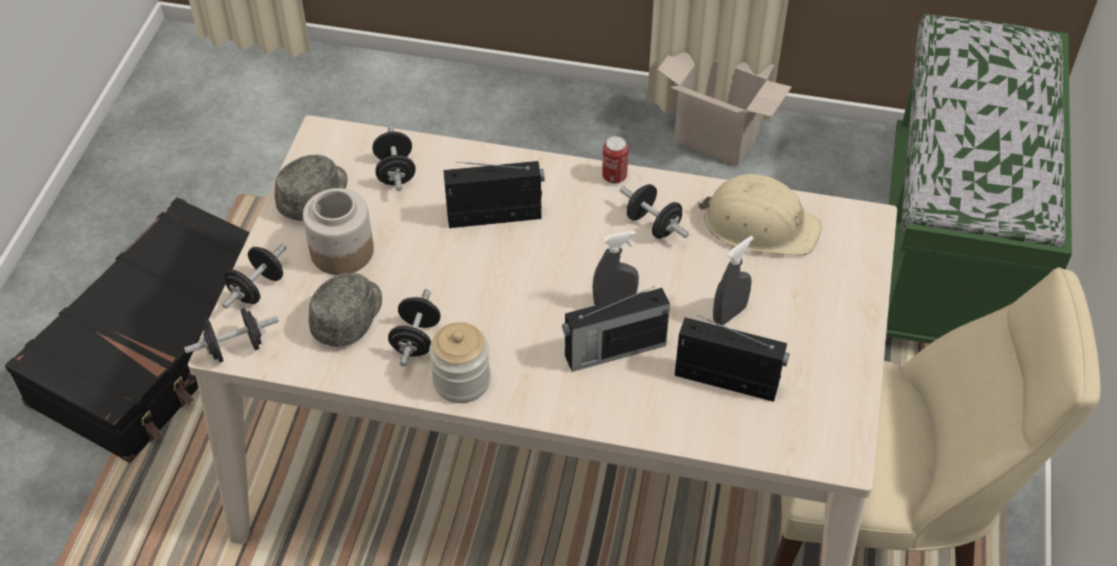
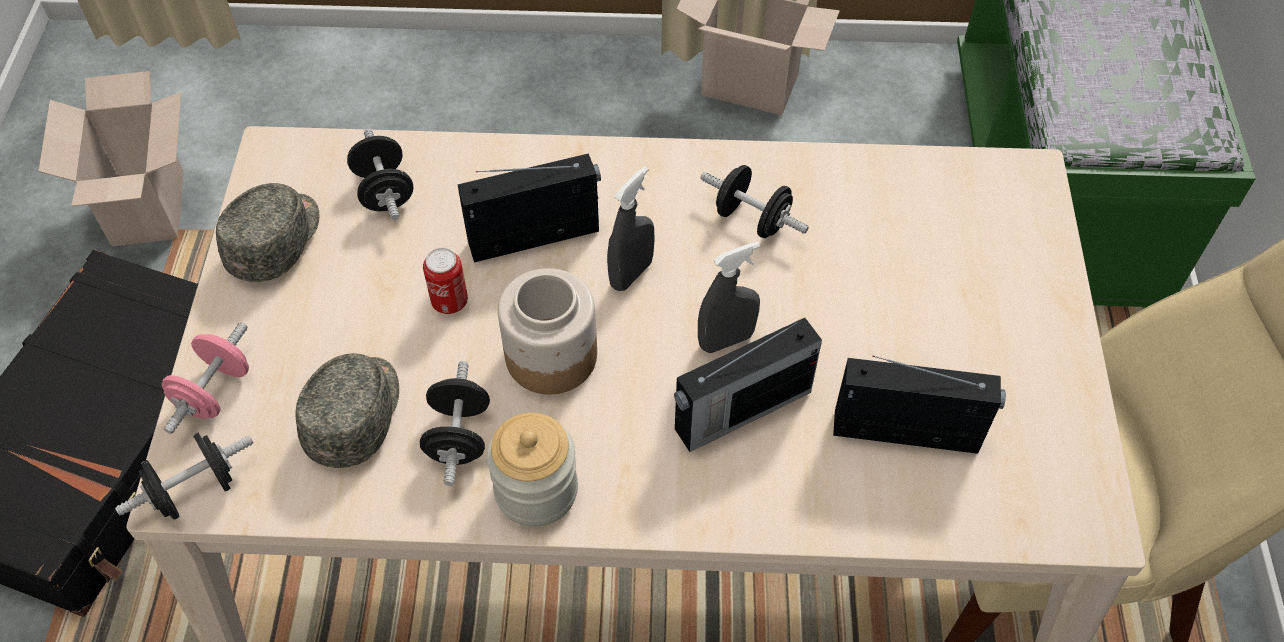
camera: 10 degrees left, 5 degrees up
black dumbbell [222,244,286,308] -> pink dumbbell [161,322,249,434]
jar [303,188,374,275] -> jar moved to [498,268,597,395]
can [602,136,629,184] -> can moved to [423,248,468,314]
beige hard hat [698,174,822,256] -> none
grey spray bottle [713,236,754,325] -> grey spray bottle moved to [607,166,655,291]
none -> cardboard box [38,71,183,247]

